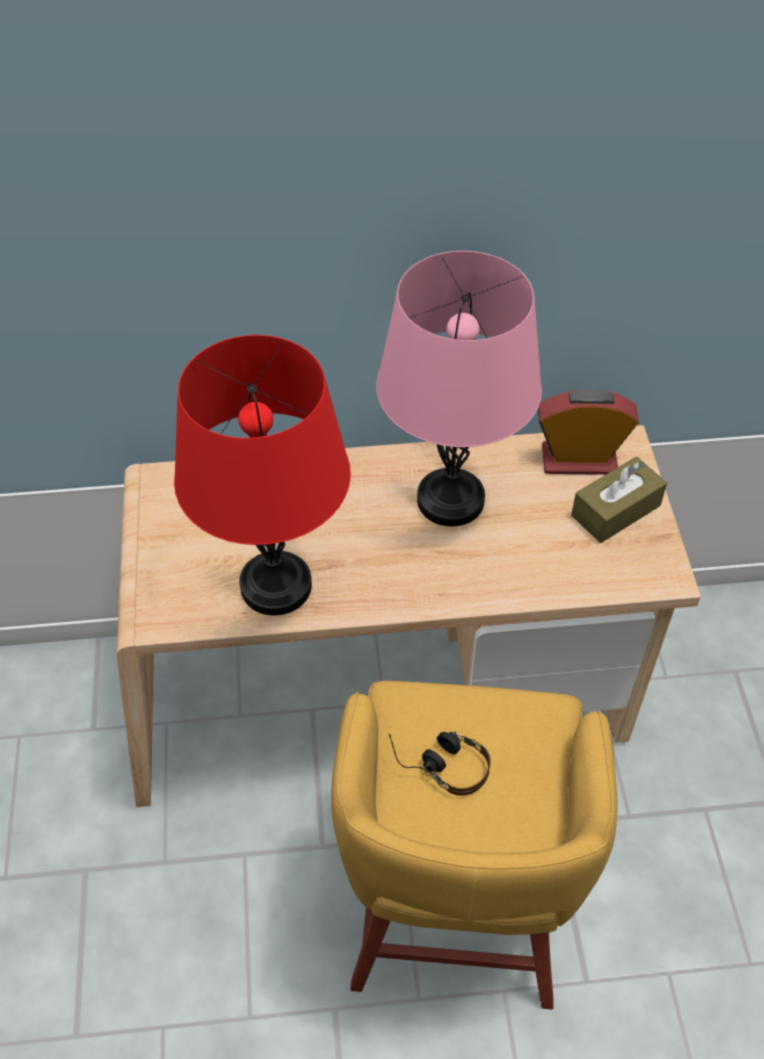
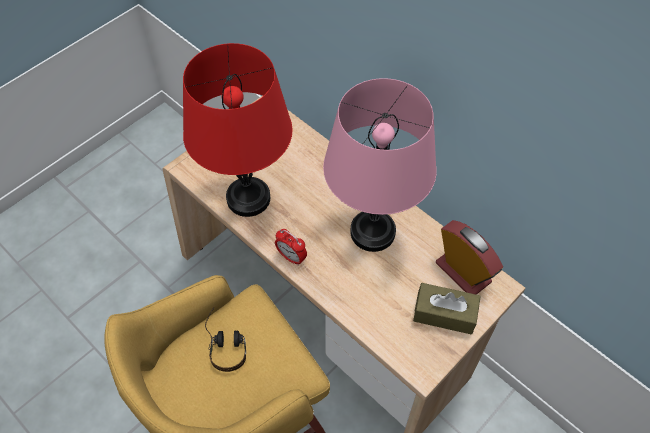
camera: 50 degrees right, 5 degrees up
none -> alarm clock [275,229,307,266]

